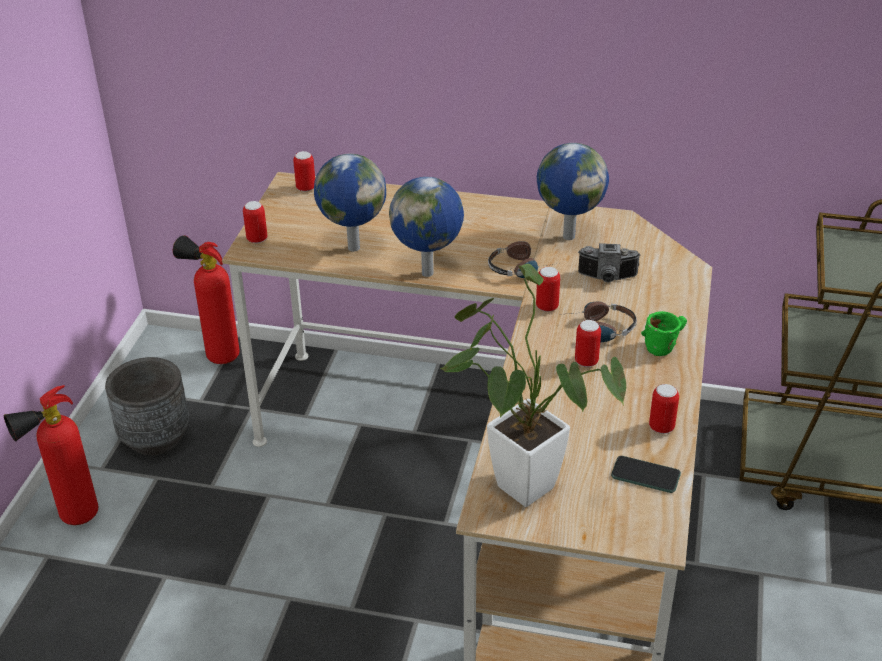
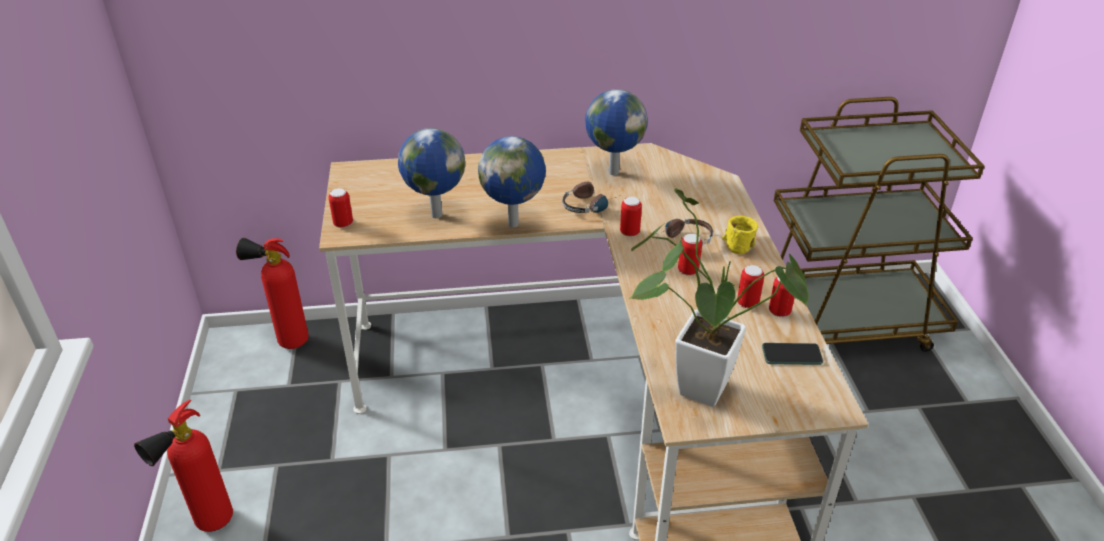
camera: 20 degrees left, 0 degrees up
grey planter [105,357,189,455] -> none
can [293,151,315,192] -> can moved to [737,265,764,308]
camera [578,243,641,282] -> none
green mug [641,311,687,356] -> yellow mug [722,216,758,254]

